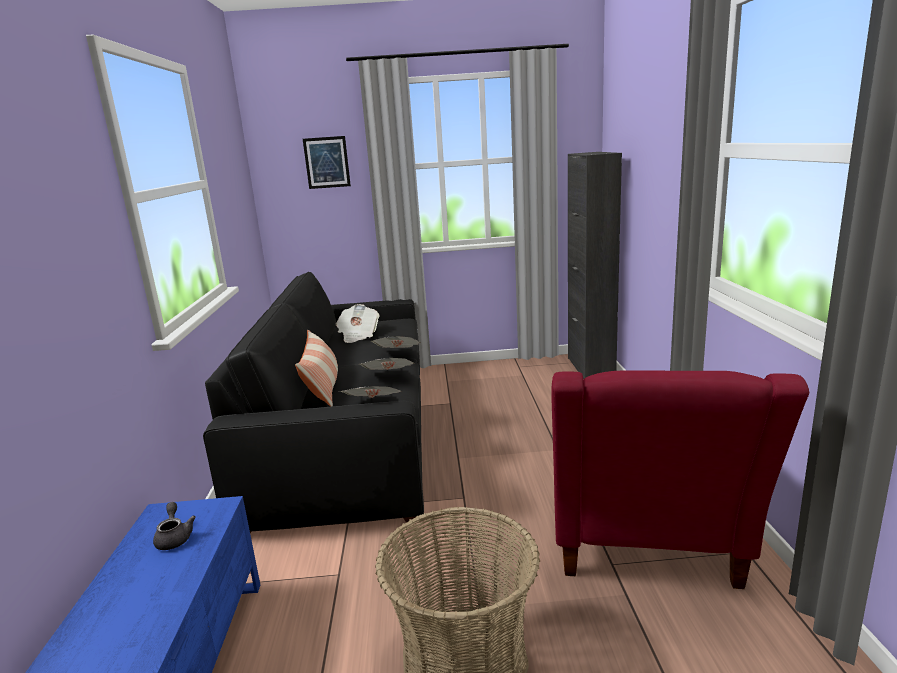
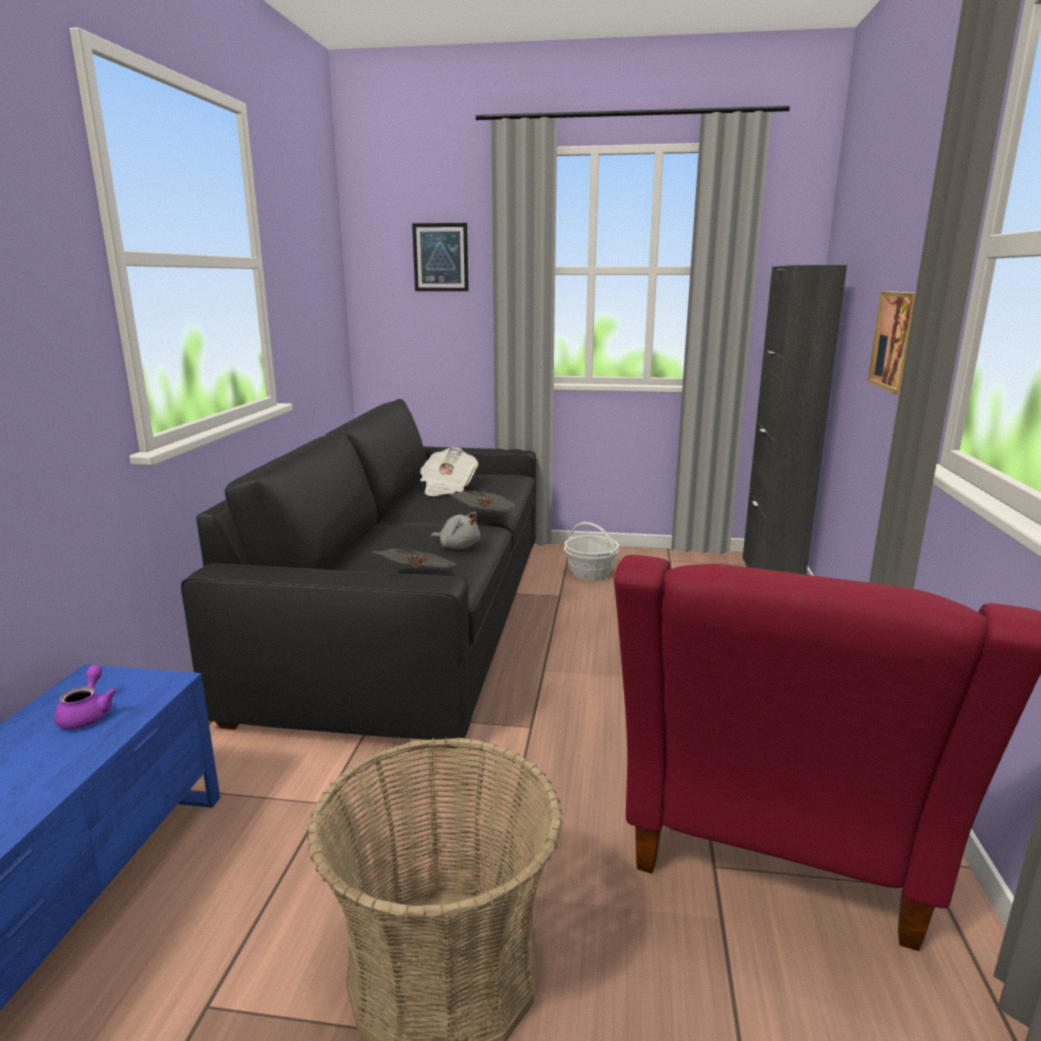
camera: 10 degrees right, 0 degrees up
grey teapot [153,502,196,550] -> purple teapot [54,665,117,729]
pillow [295,330,338,407] -> none
newspaper [359,358,414,370] -> grey plush toy [431,512,480,549]
none -> basket [564,522,619,581]
none -> picture [867,292,916,395]

